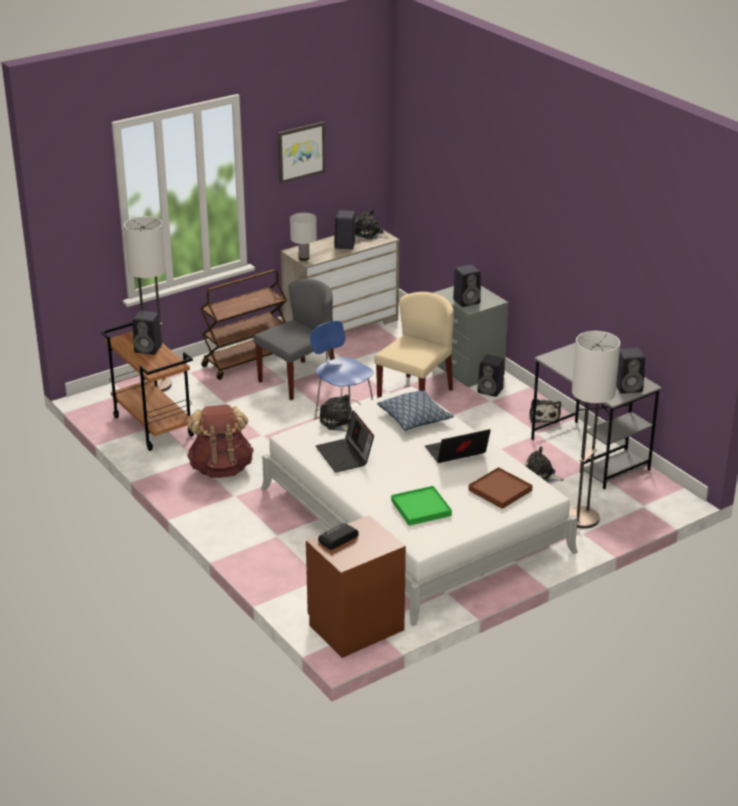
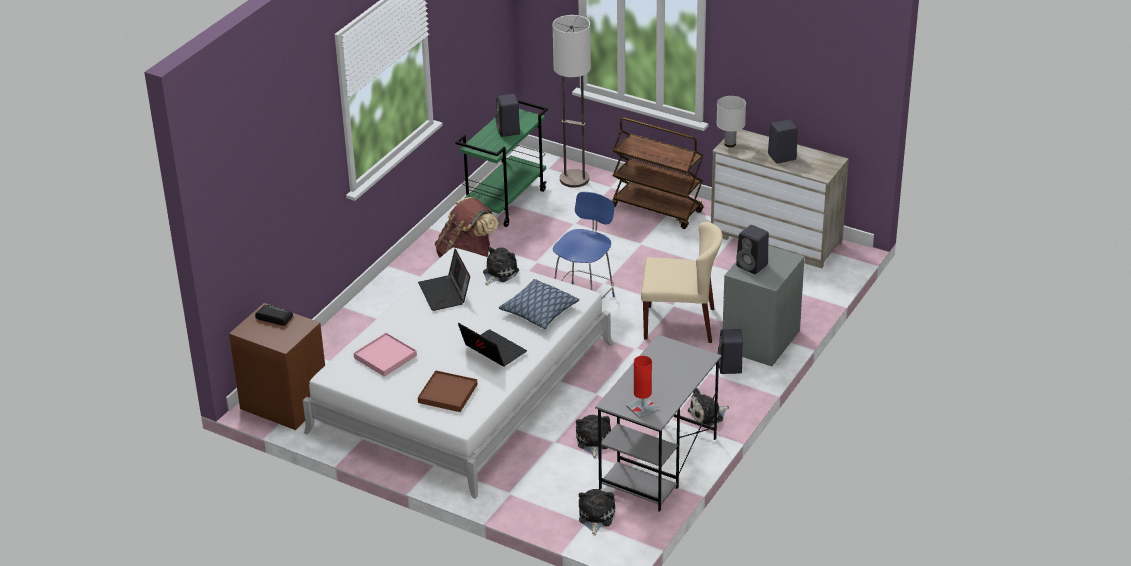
camera: 65 degrees right, 5 degrees up
brown cart [101,322,194,451] -> green cart [455,100,548,227]
grey chair [254,279,335,400] -> none
picture [278,122,326,184] -> none
laptop [316,410,374,472] -> laptop turned 60 degrees counterclockwise [418,249,470,311]
plush toy [355,209,388,239] -> plush toy moved to [579,489,615,536]
green tray [391,486,452,526] -> pink tray [354,333,417,377]
floor lamp [569,331,620,529] -> none
black speaker [616,348,645,394] -> red table lamp [626,356,659,419]

